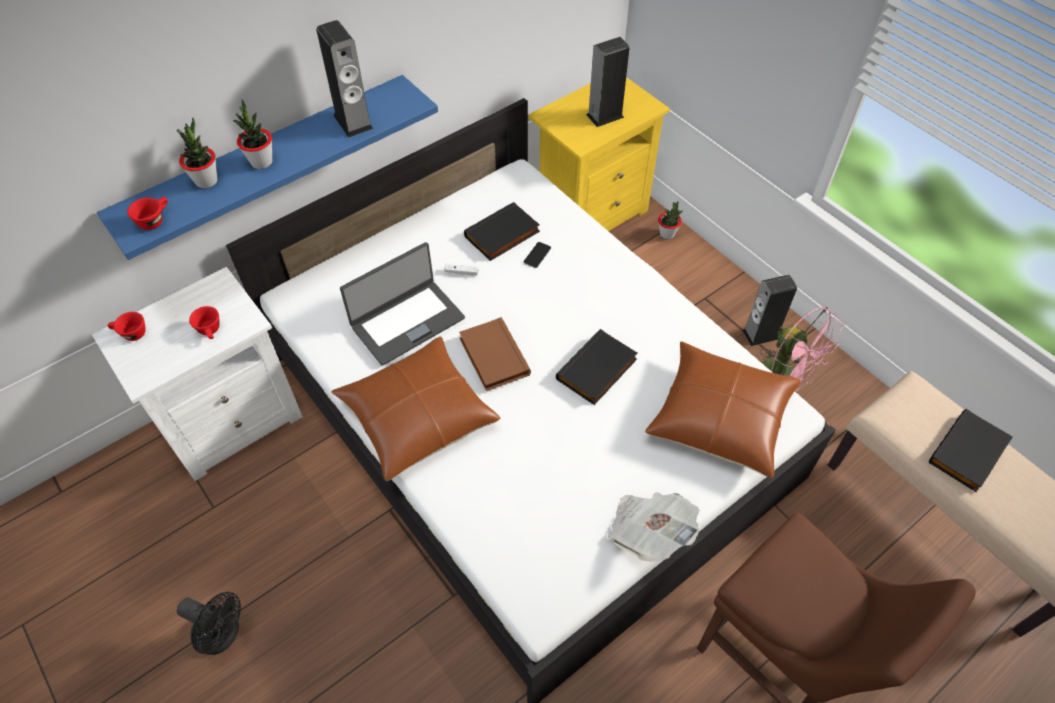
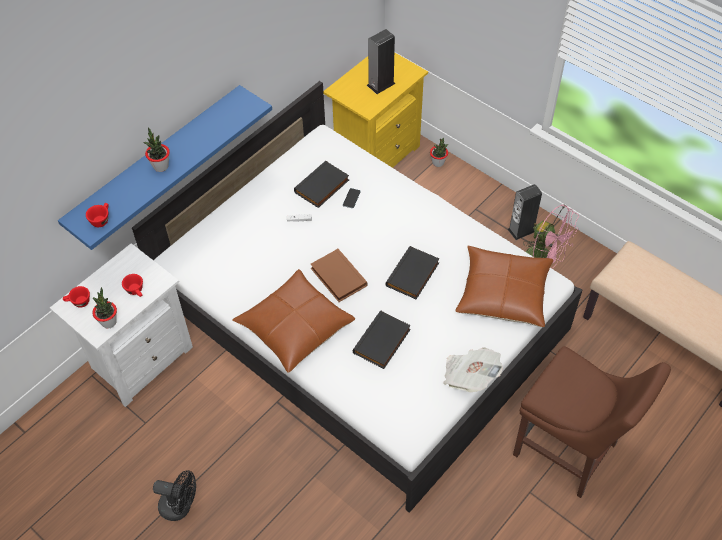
camera: 10 degrees left, 0 degrees up
potted plant [177,118,217,188] -> potted plant moved to [92,287,117,329]
speaker [316,20,373,137] -> none
laptop [340,242,465,366] -> none
black book [929,409,1013,492] -> black book moved to [353,310,411,369]

